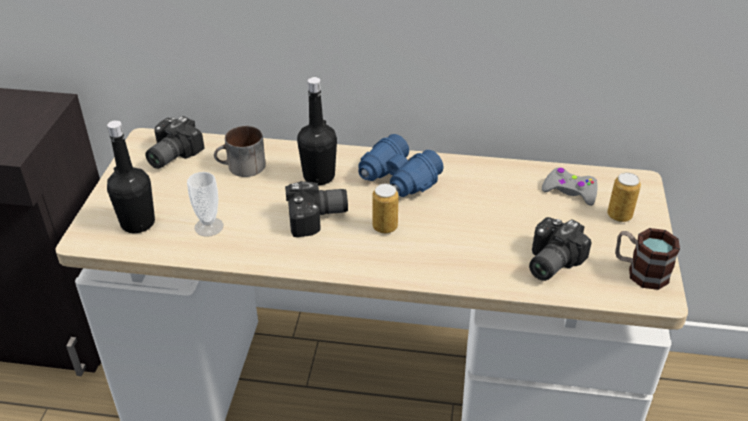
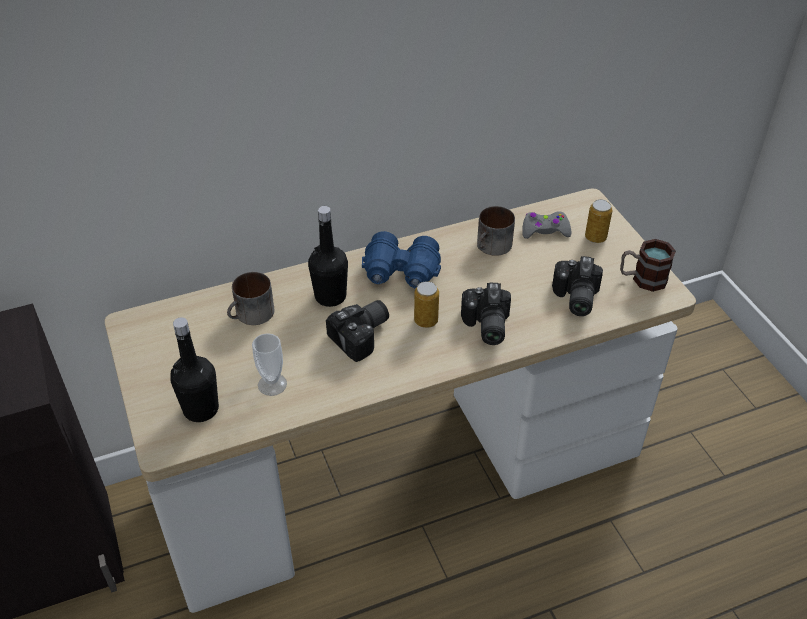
camera: 30 degrees left, 5 degrees up
camera [145,116,205,169] -> camera moved to [461,283,511,345]
none -> mug [477,206,515,256]

